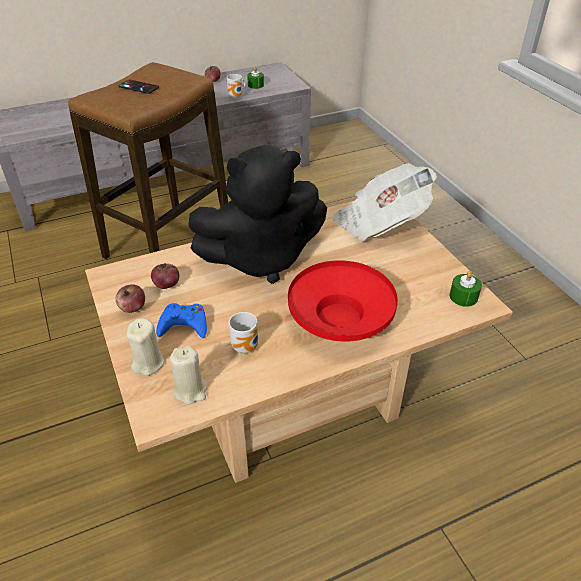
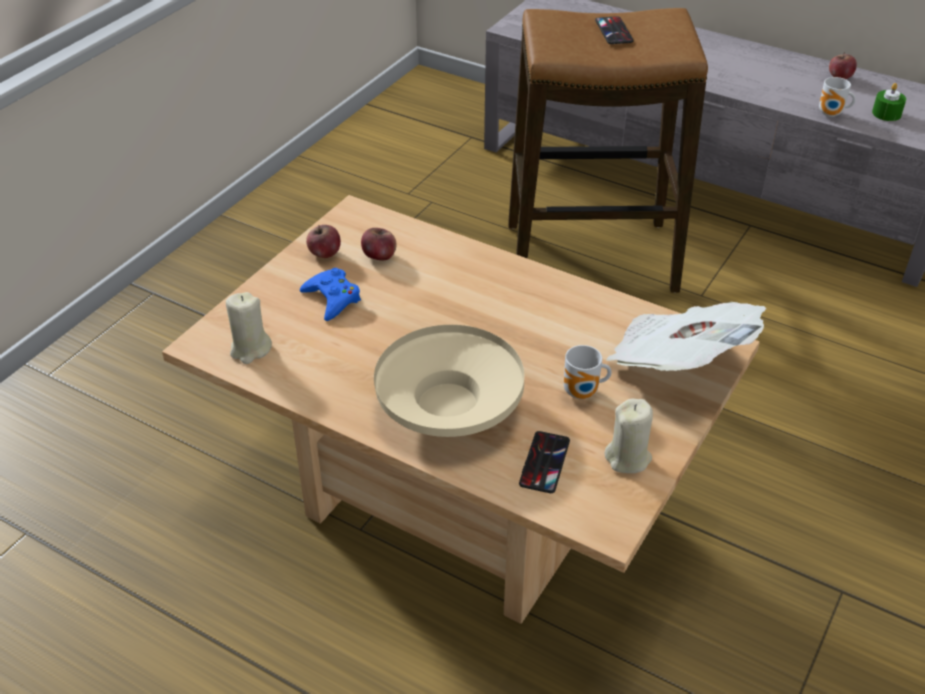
camera: 55 degrees right, 0 degrees up
beige candle [127,318,164,376] -> beige candle moved to [604,398,653,473]
black plush toy [188,145,327,284] -> none
mug [229,312,258,353] -> mug moved to [564,345,612,399]
red bowl [288,260,398,342] -> beige bowl [374,325,524,437]
green candle [449,271,482,307] -> none
none -> phone [519,431,570,493]

